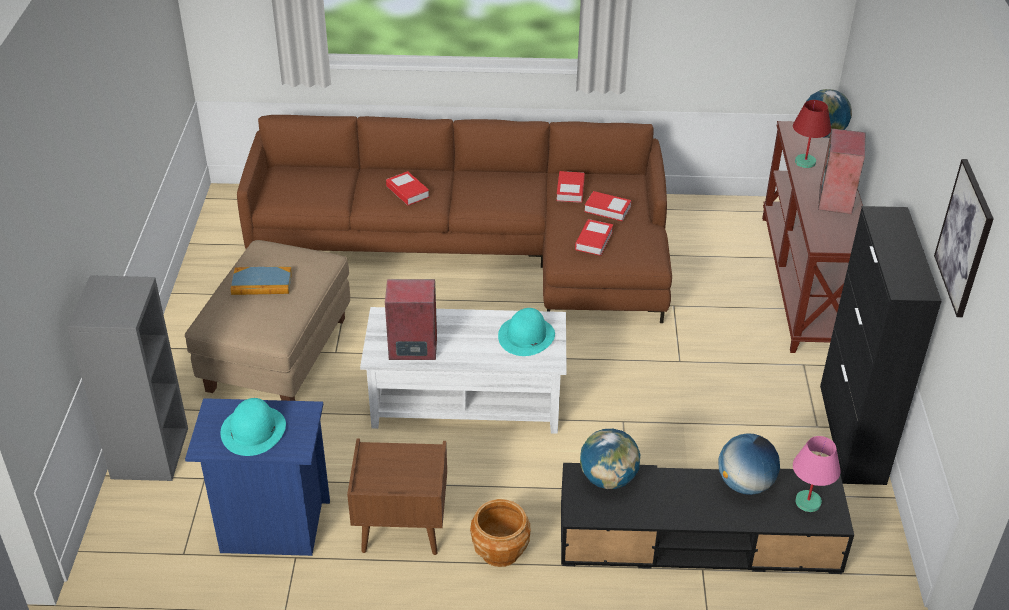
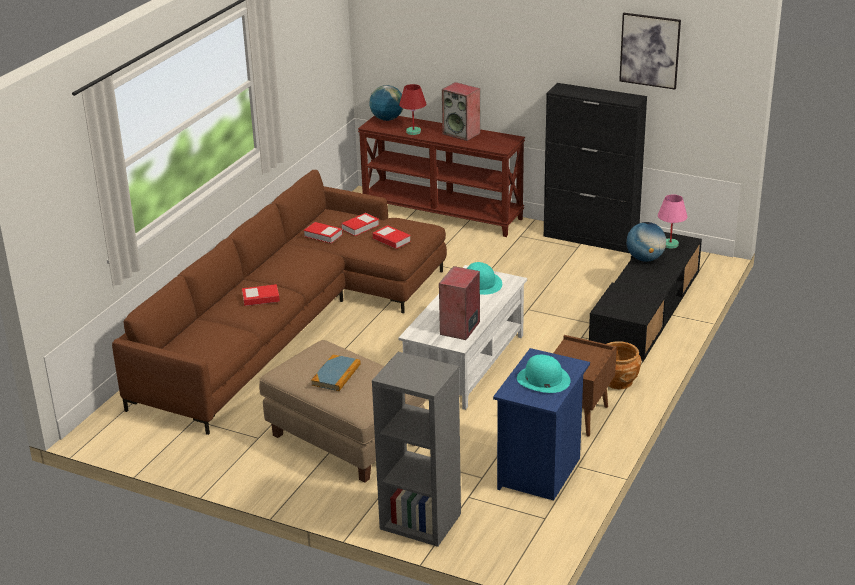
camera: 65 degrees left, 10 degrees down
globe [580,429,640,489] -> none

